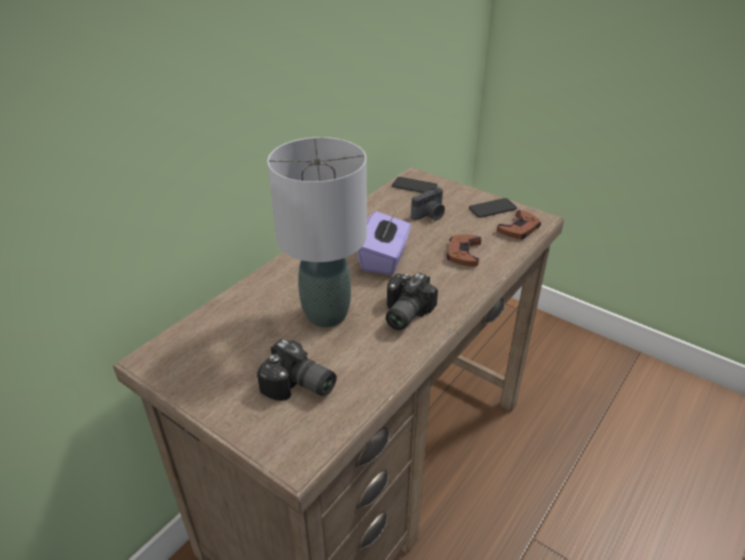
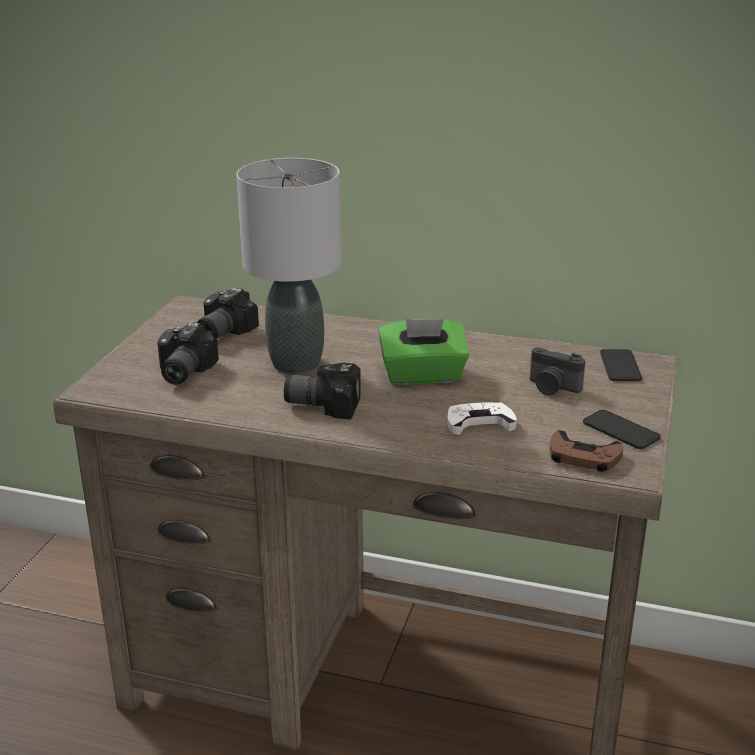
camera: 70 degrees right, 10 degrees down
purple tissue box [357,210,411,275] -> green tissue box [378,319,469,385]
brown game controller [447,234,481,267] -> white game controller [447,402,517,434]
none -> camera [197,287,259,339]

